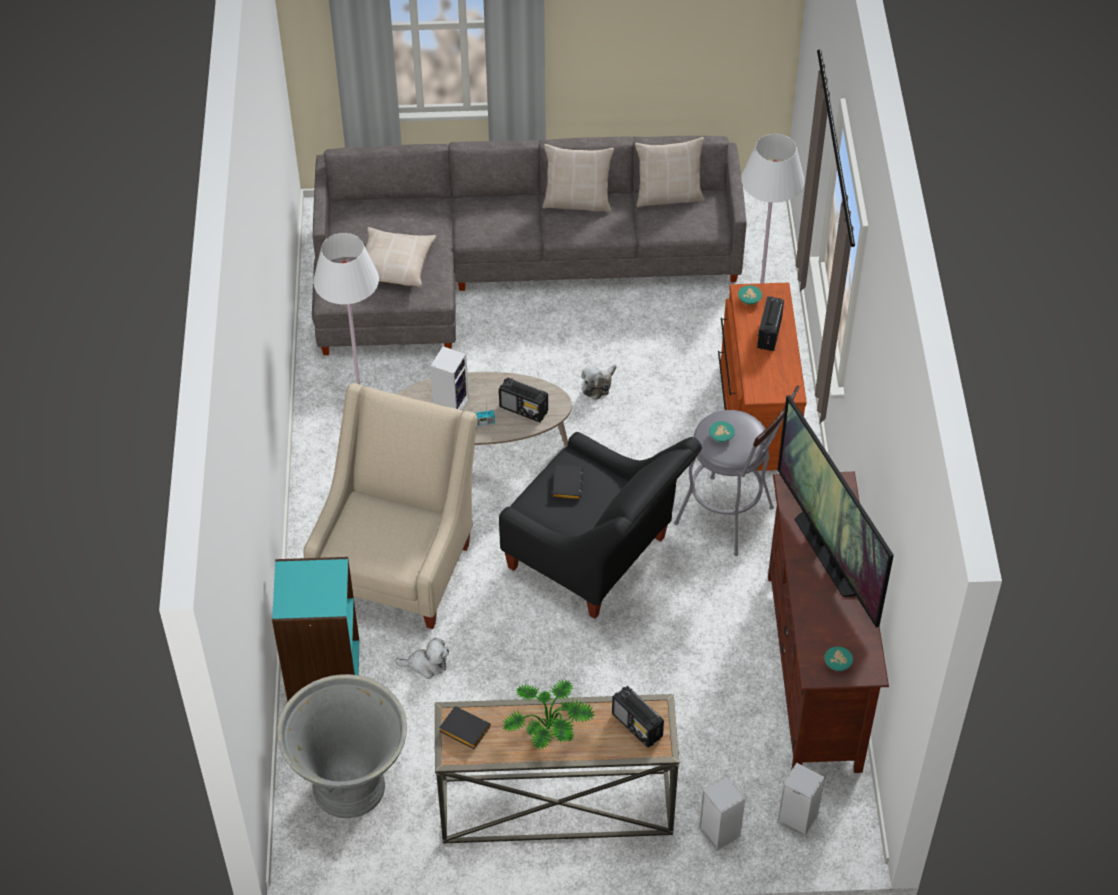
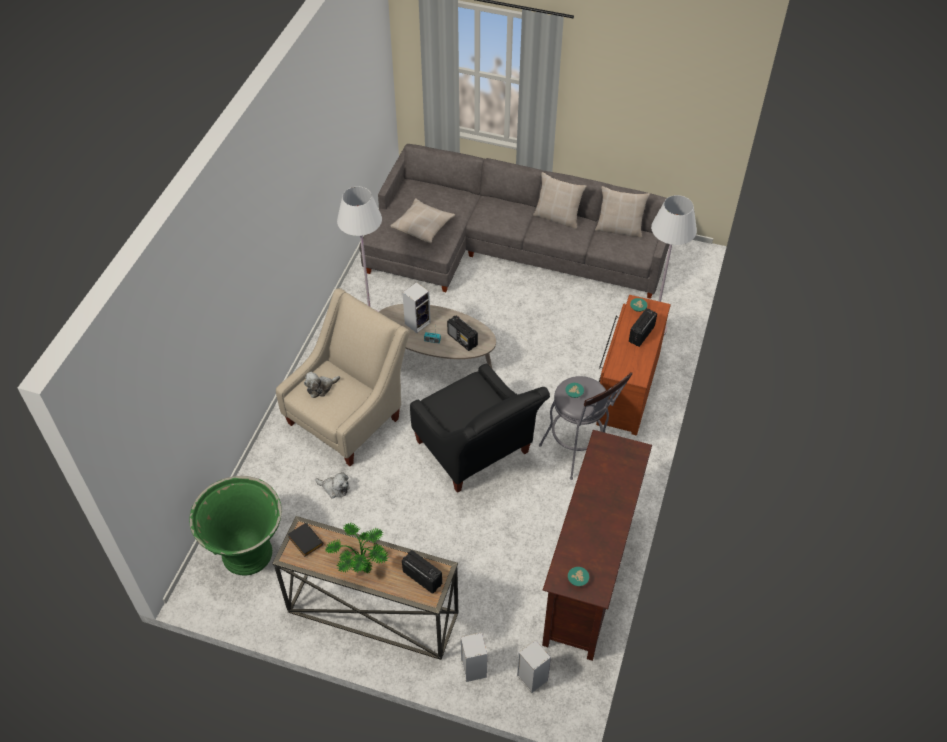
camera: 20 degrees right, 0 degrees up
turquoise bookcase [272,557,359,702] -> none
grey planter [277,674,407,818] -> green planter [189,476,282,576]
black book [552,465,583,500] -> none
plush toy [581,365,616,400] -> plush toy moved to [304,372,340,398]
radio [612,686,664,748] -> radio turned 150 degrees clockwise [402,550,442,594]
television [777,395,894,628] -> none

